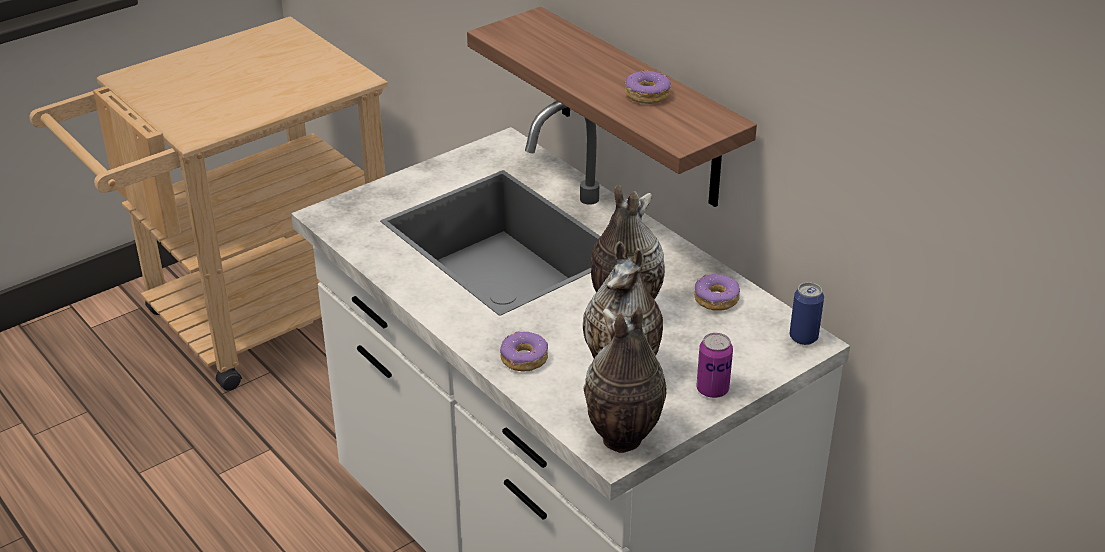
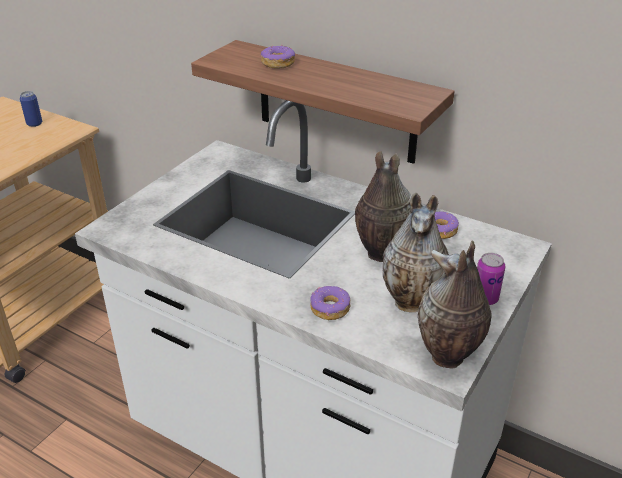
camera: 20 degrees left, 0 degrees up
donut [625,70,671,104] -> donut moved to [260,45,295,69]
can [790,282,824,345] -> can moved to [20,91,42,127]

